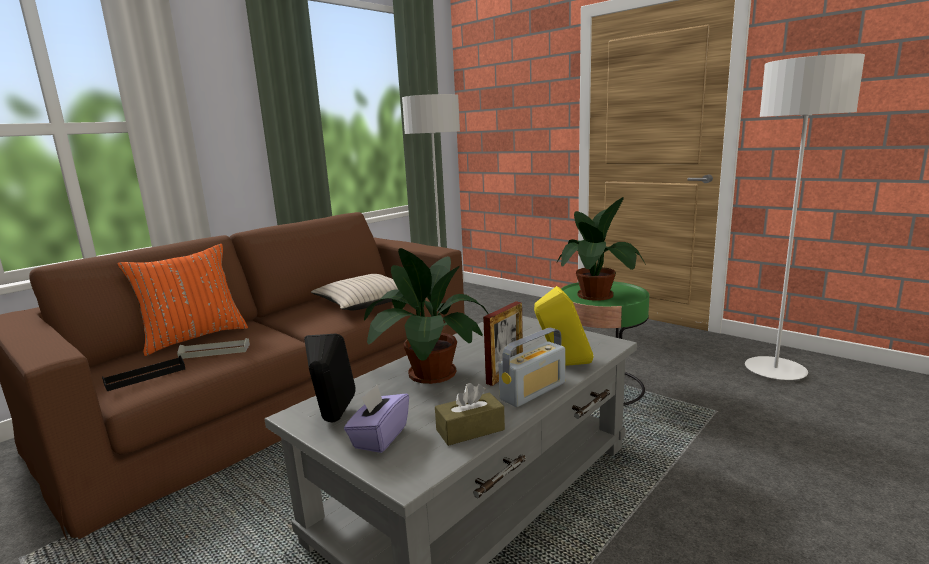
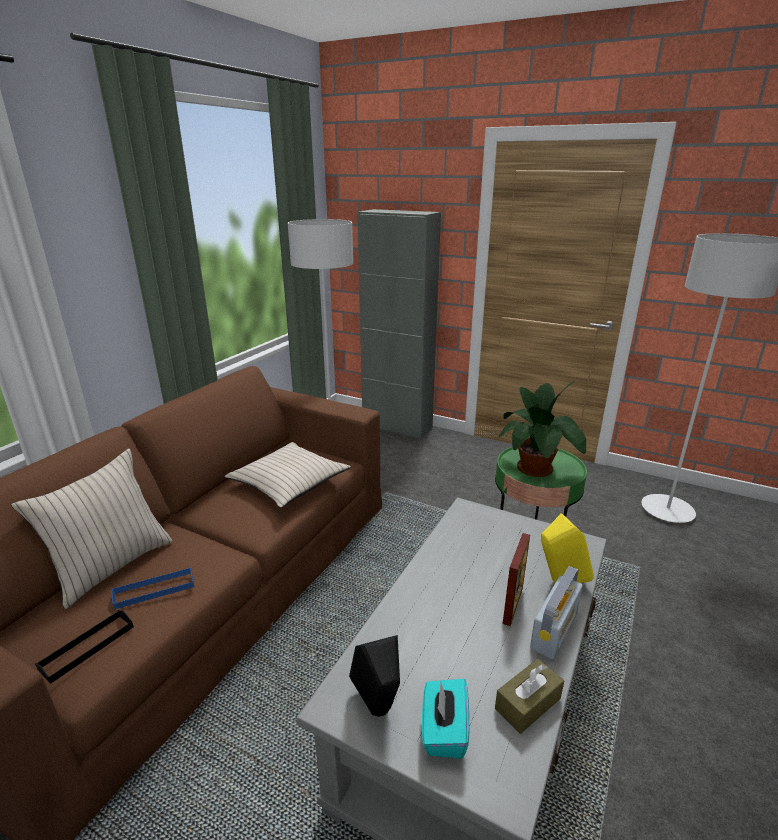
camera: 15 degrees left, 10 degrees up
orange pillow [117,244,248,356] -> beige pillow [11,449,172,609]
grey tray [177,338,250,359] -> blue tray [111,567,194,609]
purple tissue box [344,385,409,453] -> turquoise tissue box [422,679,469,759]
potted plant [364,248,488,384] -> none
none -> grey cabinet [357,209,441,439]

